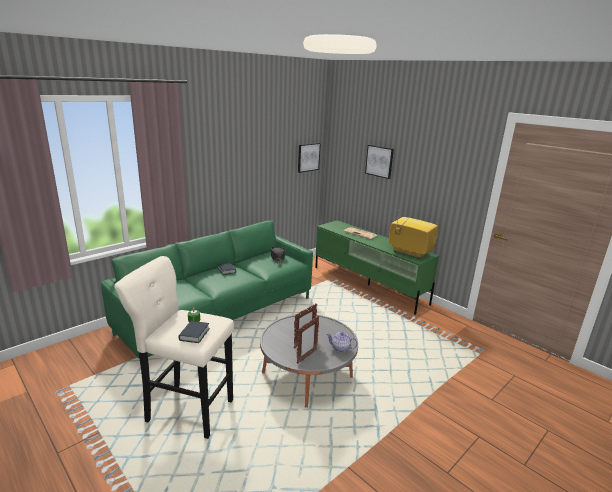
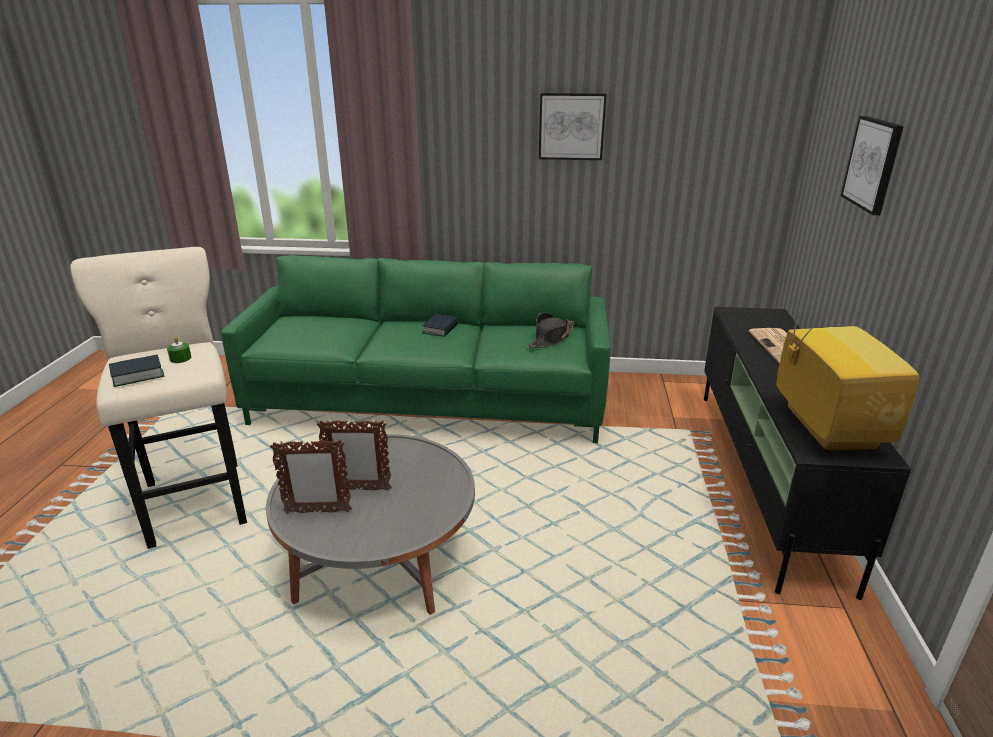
camera: 50 degrees right, 5 degrees up
picture [298,143,321,173] -> picture moved to [539,93,607,160]
green tv stand [315,220,439,315] -> black tv stand [704,307,911,600]
teapot [326,332,357,352] -> none

